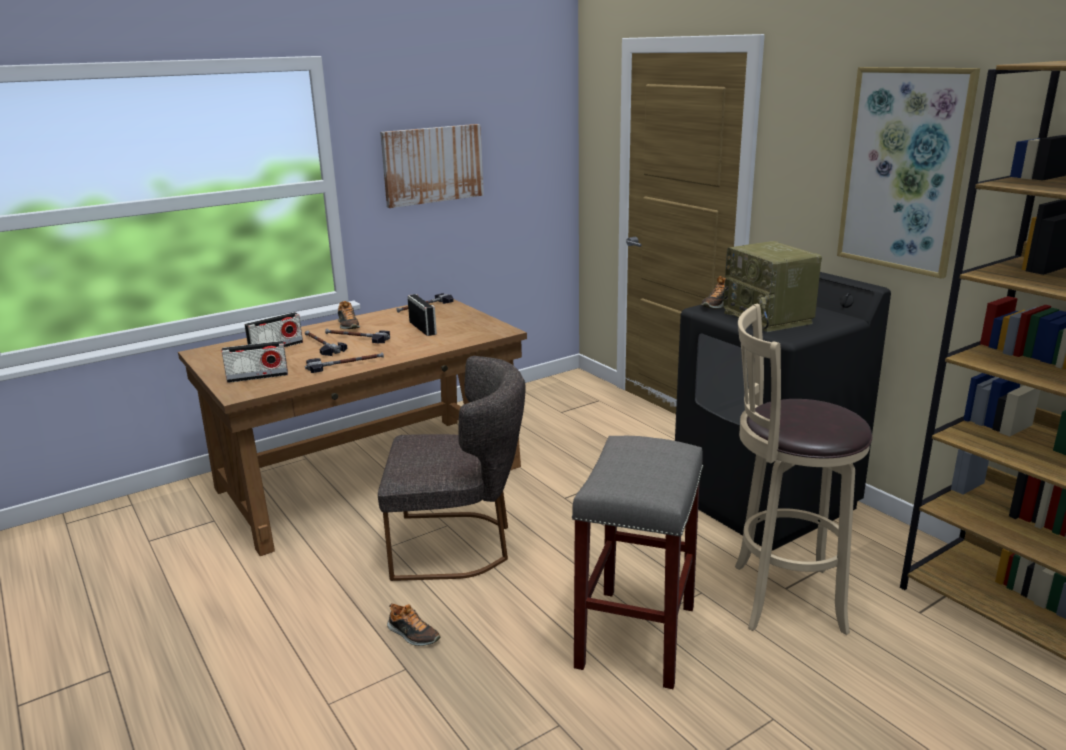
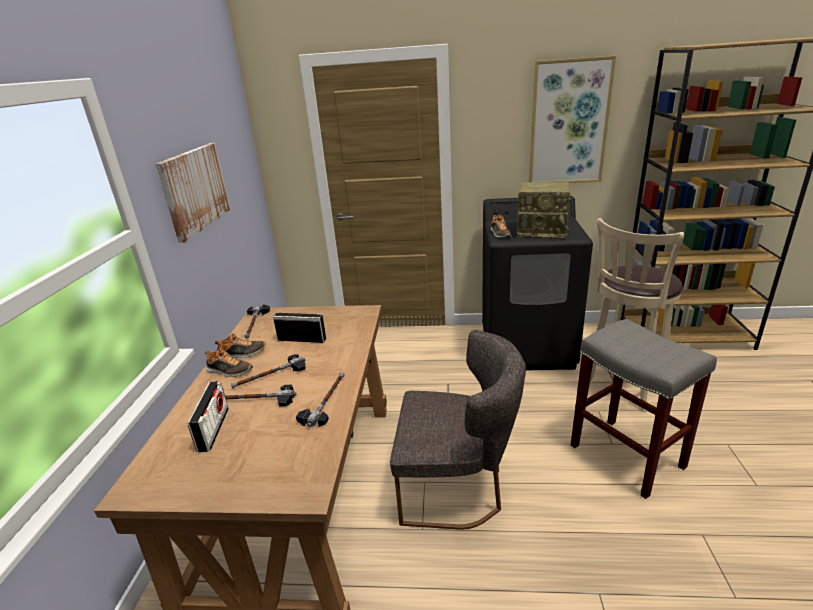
camera: 50 degrees left, 5 degrees up
radio [222,341,288,383] -> none
grey chair [378,356,525,581] -> grey chair turned 60 degrees clockwise [390,330,526,530]
shoe [387,603,441,646] -> shoe moved to [215,333,265,358]

